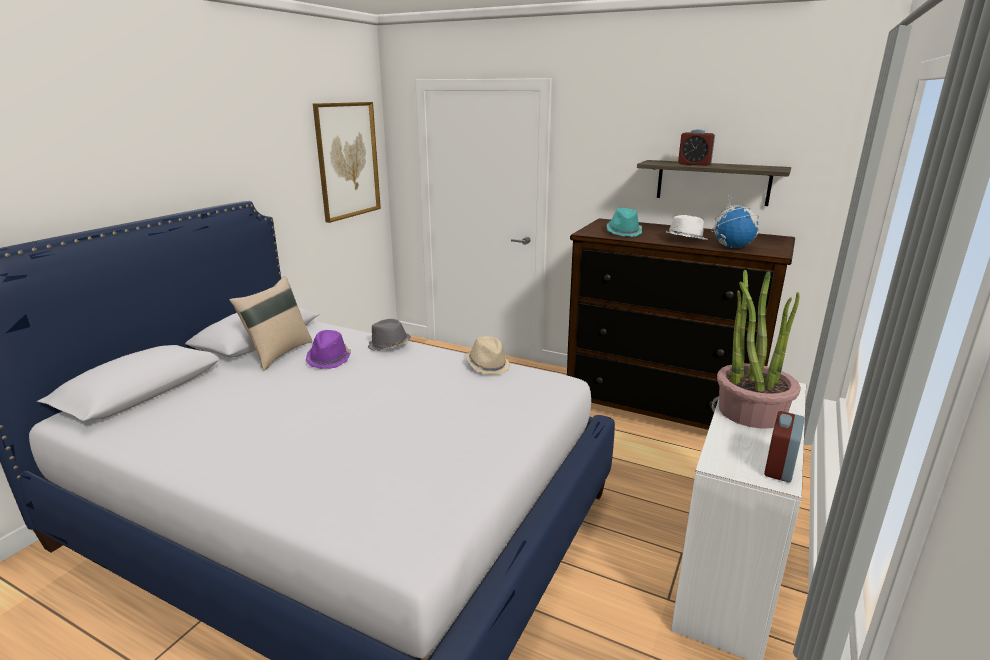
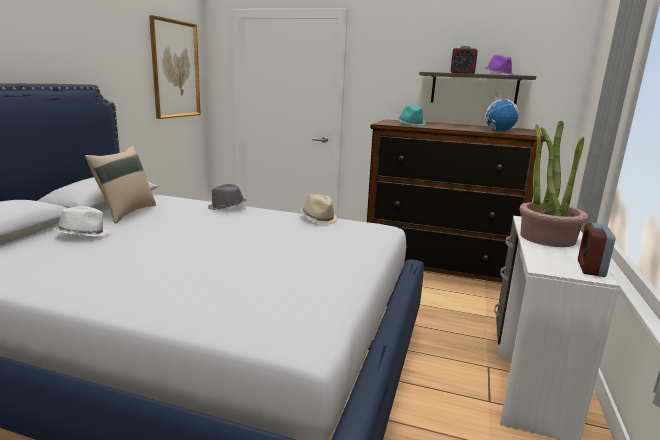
camera: 10 degrees left, 5 degrees down
purple hat [306,330,351,369] -> purple hat moved to [485,54,514,75]
white hat [666,215,708,240] -> white hat moved to [53,206,110,236]

